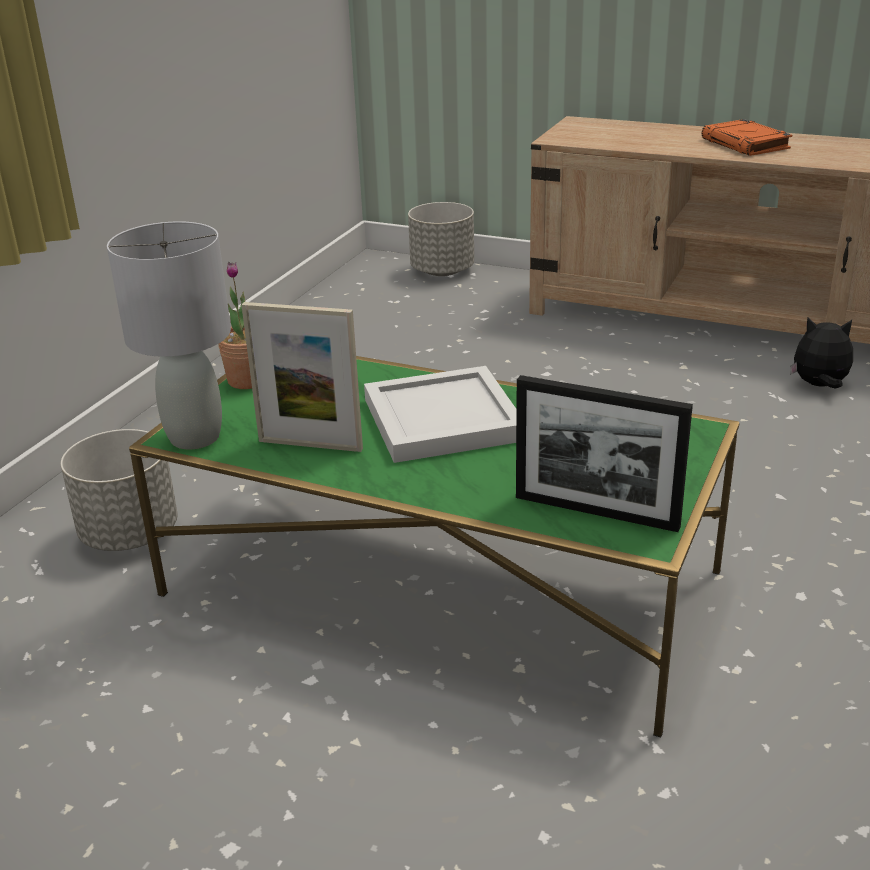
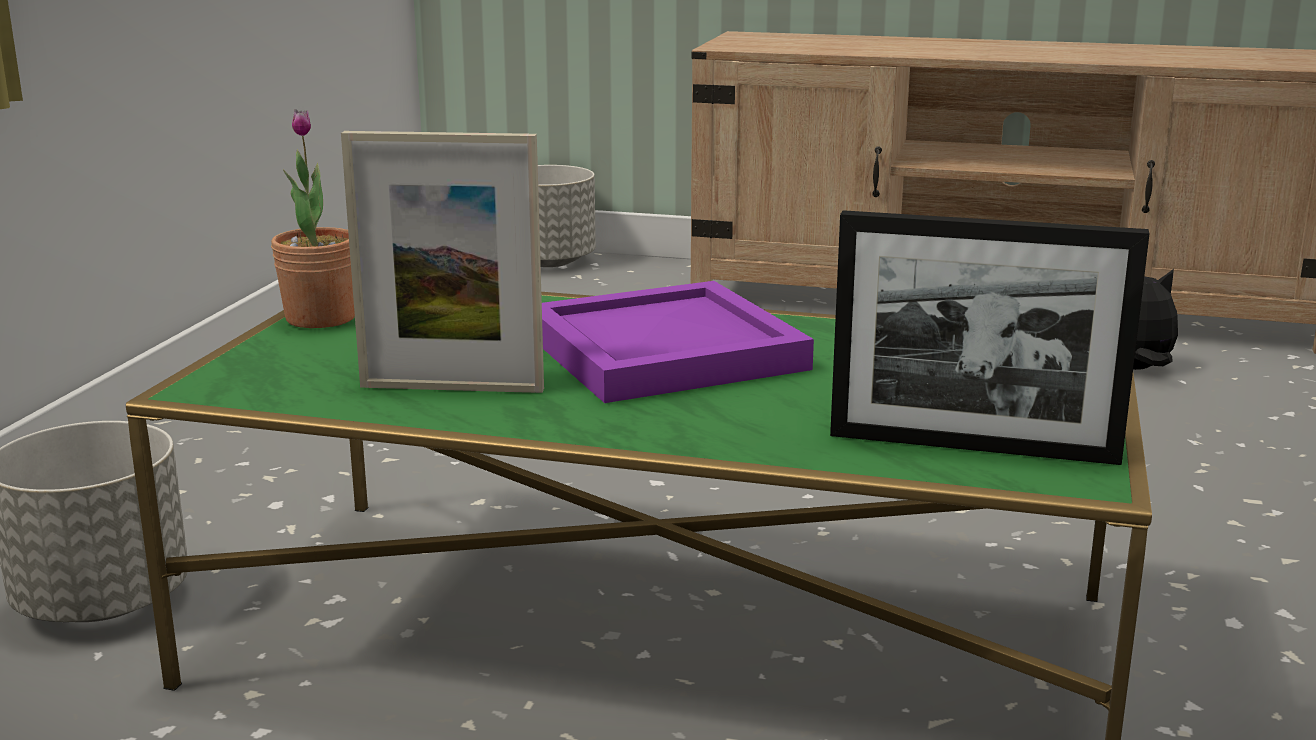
camera: 10 degrees left, 10 degrees down
grey table lamp [107,221,231,449] -> none
white tray [364,366,516,463] -> purple tray [542,281,814,403]
orange book [702,119,792,156] -> none

